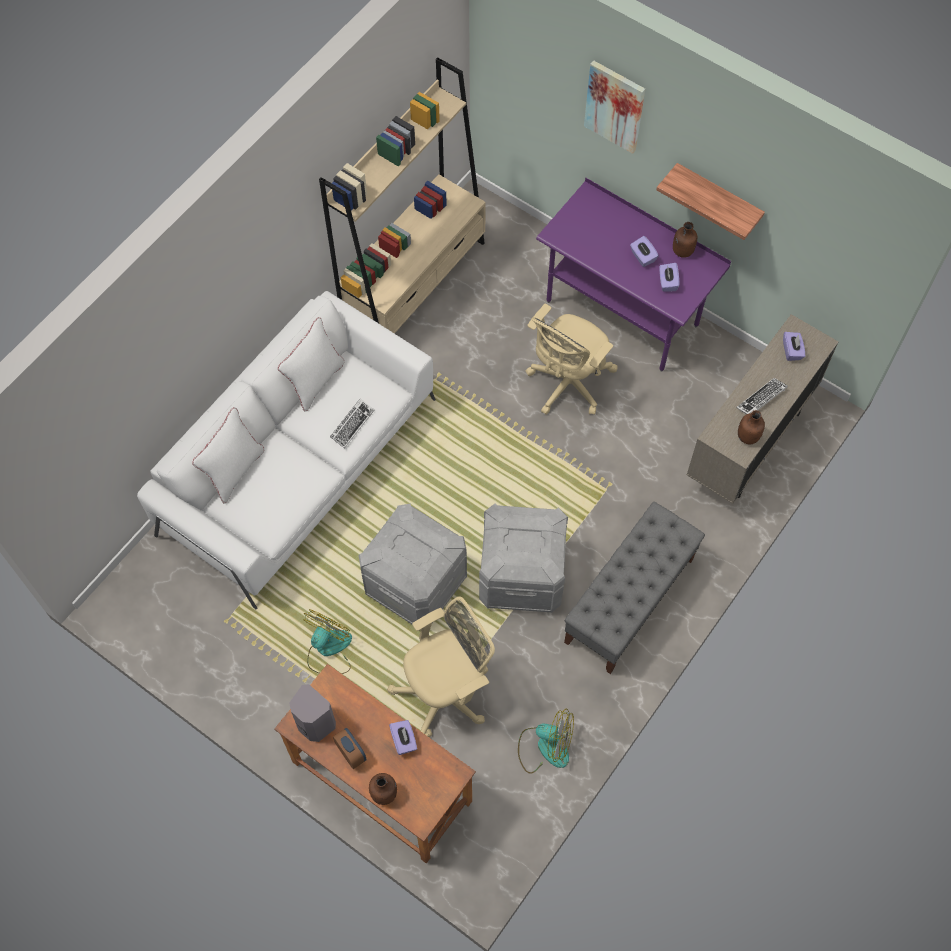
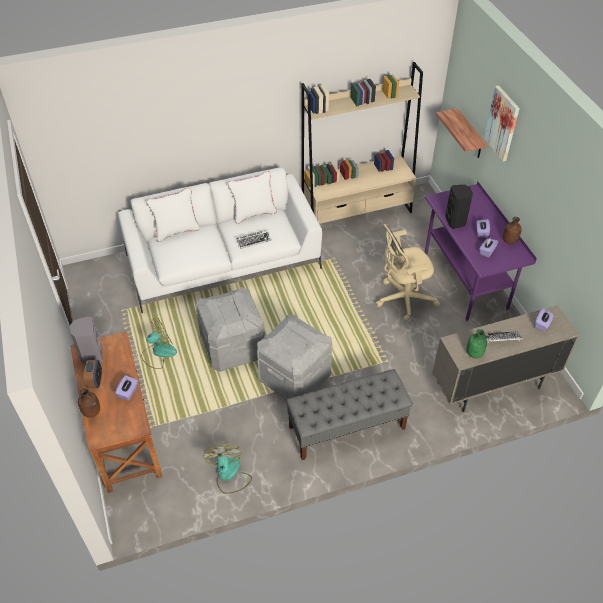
camera: 35 degrees right, 15 degrees down
beige office chair [387,597,495,738] -> none
fan [518,708,574,774] -> fan turned 150 degrees counterclockwise [203,444,252,494]
shelf [656,163,765,240] -> shelf moved to [436,108,487,158]
brown bottle [738,410,765,444] -> green bottle [467,329,487,358]
none -> black speaker [445,185,473,229]

